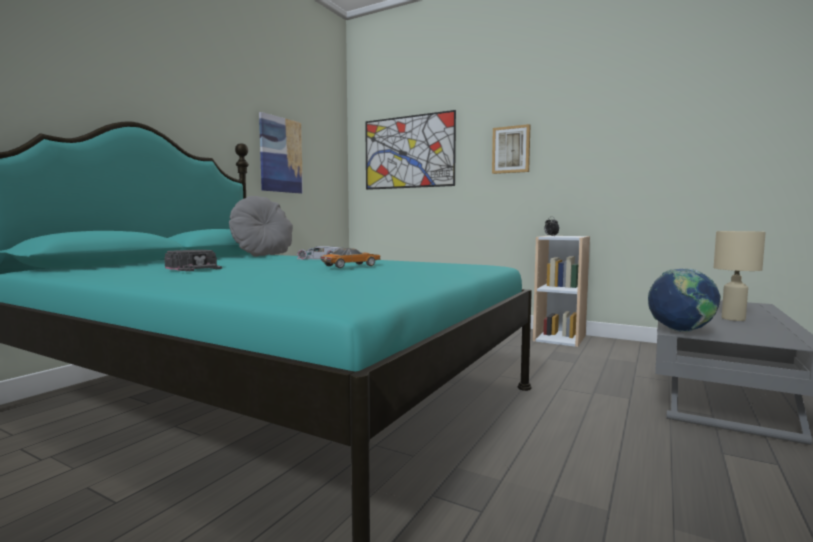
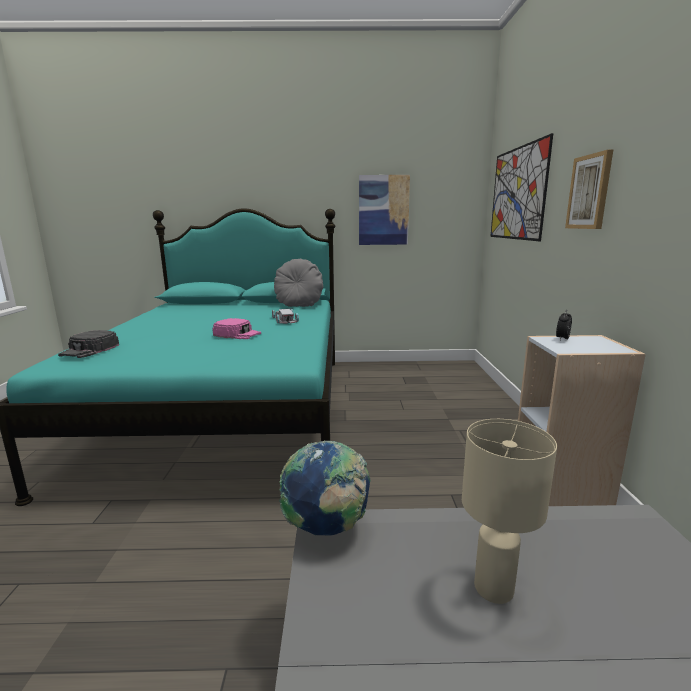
camera: 60 degrees right, 10 degrees up
black cap [164,250,222,271] -> black cap moved to [58,330,119,358]
toy car [320,248,381,268] -> pink cap [212,318,261,339]

